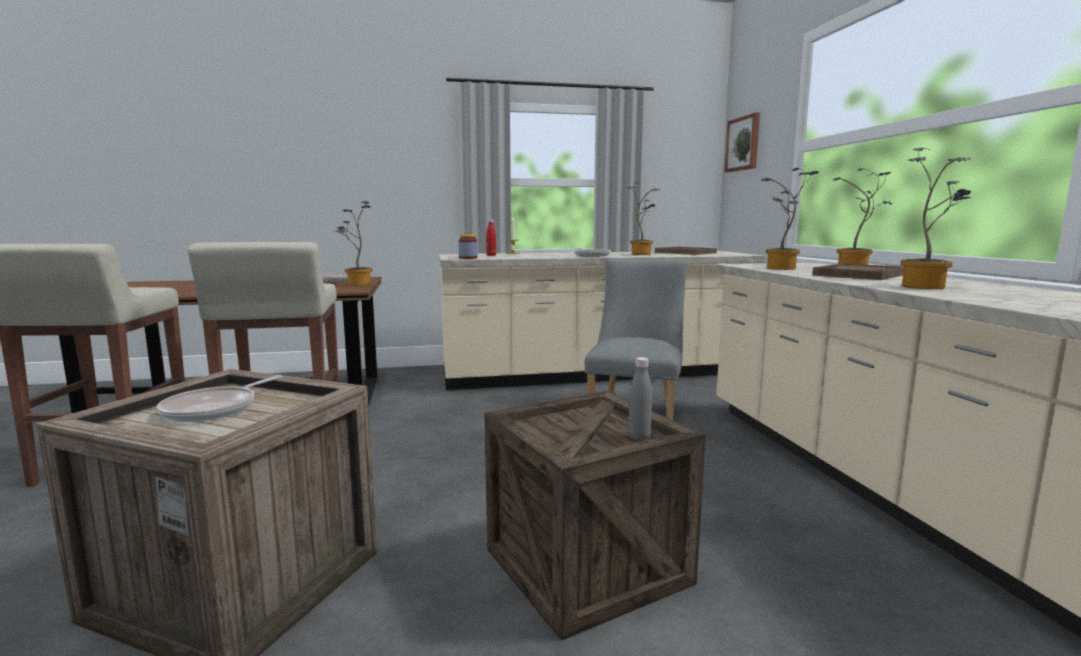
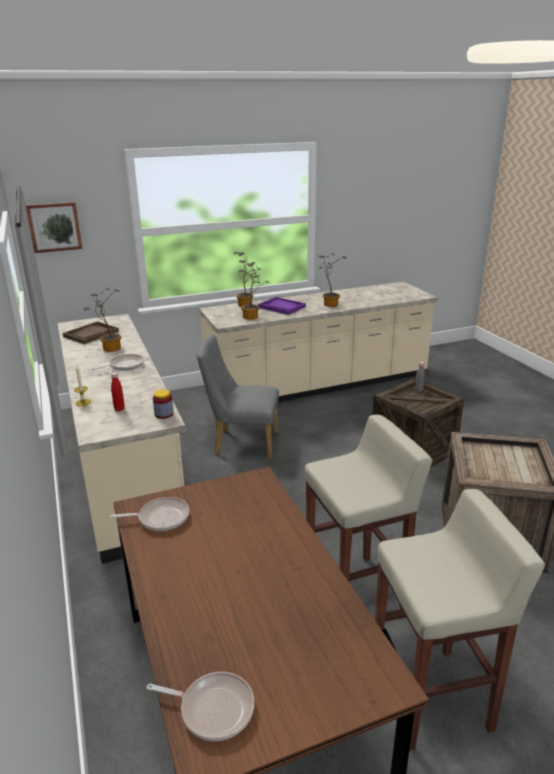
camera: 100 degrees left, 15 degrees up
frying pan [157,375,282,422] -> frying pan moved to [147,672,254,741]
potted plant [335,201,372,286] -> none
brown tray [812,263,904,280] -> purple tray [258,297,306,315]

